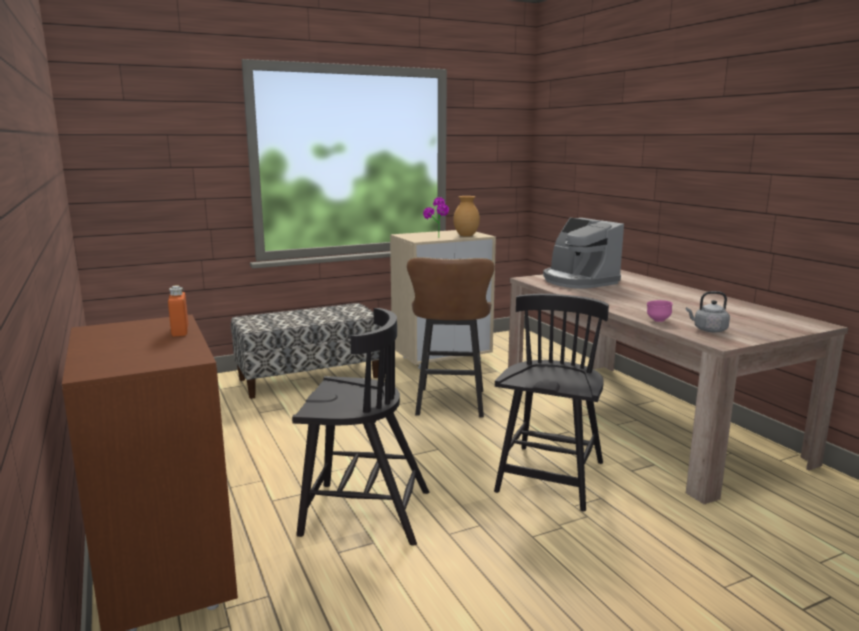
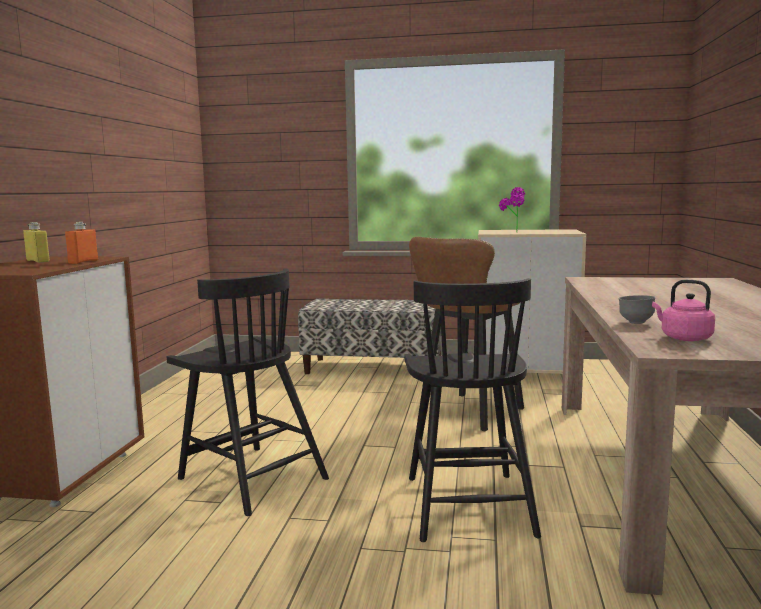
camera: 35 degrees right, 5 degrees down
brown vase [453,196,480,237] -> none
black chair [494,294,609,512] -> black chair turned 120 degrees clockwise [404,278,541,542]
coffee machine [543,218,624,289] -> none
pink bowl [647,300,673,322] -> grey bowl [618,295,655,324]
grey kettle [686,291,730,332] -> pink kettle [652,280,715,341]
none -> yellow bottle [23,222,50,263]

